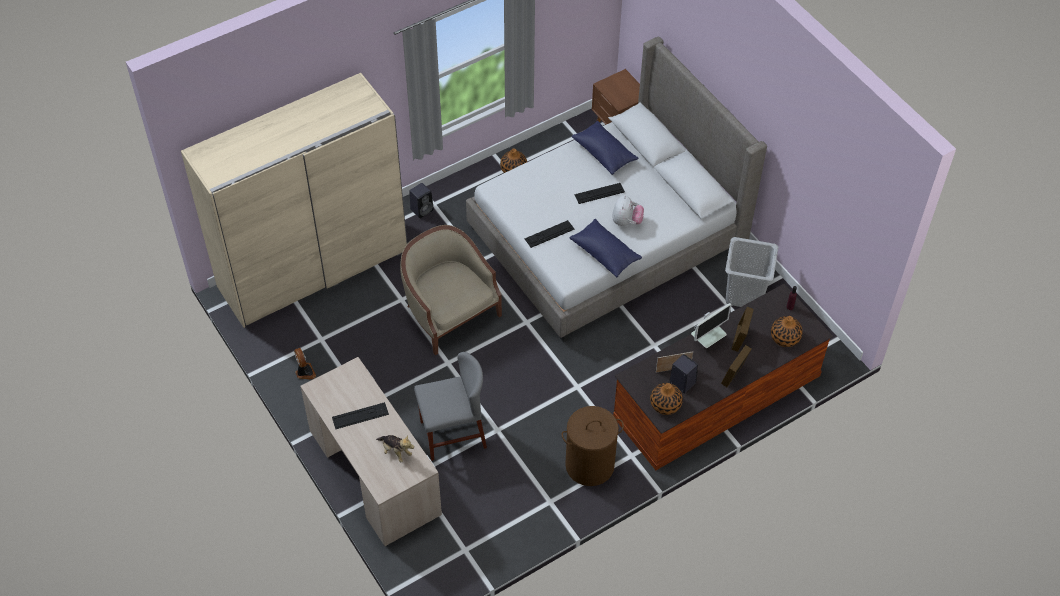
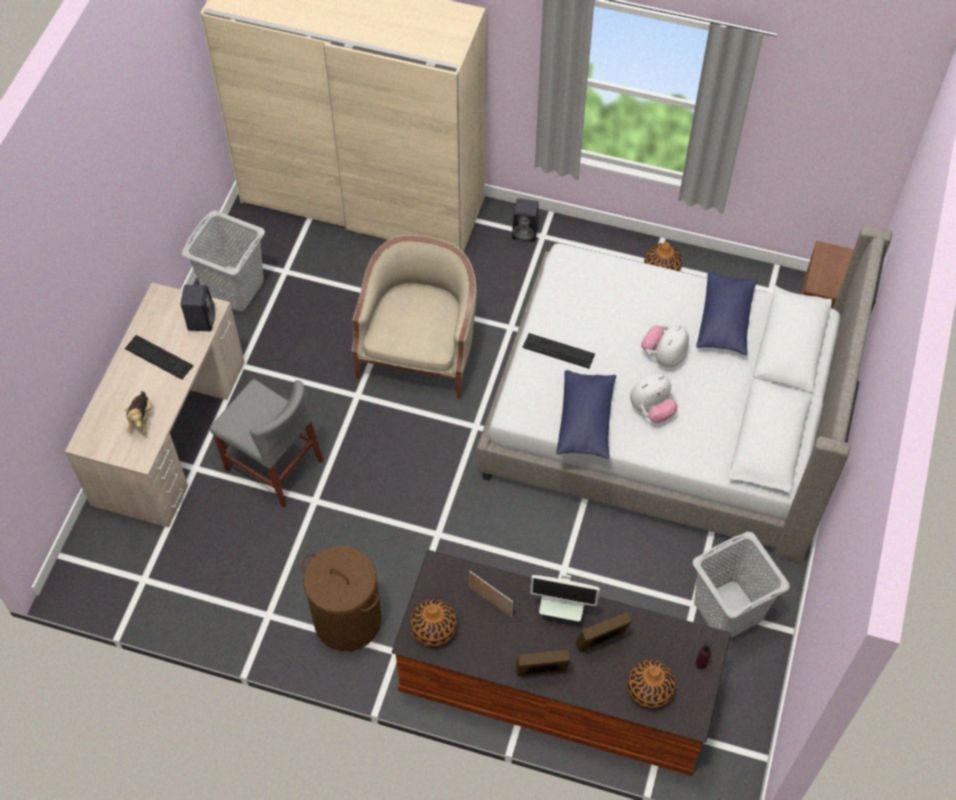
camera: 50 degrees right, 5 degrees up
fan [294,348,316,379] -> grey laundry basket [181,210,265,311]
keyboard [574,183,625,204] -> plush toy [641,325,689,367]
black speaker [669,354,698,393] -> black speaker moved to [181,285,215,331]

